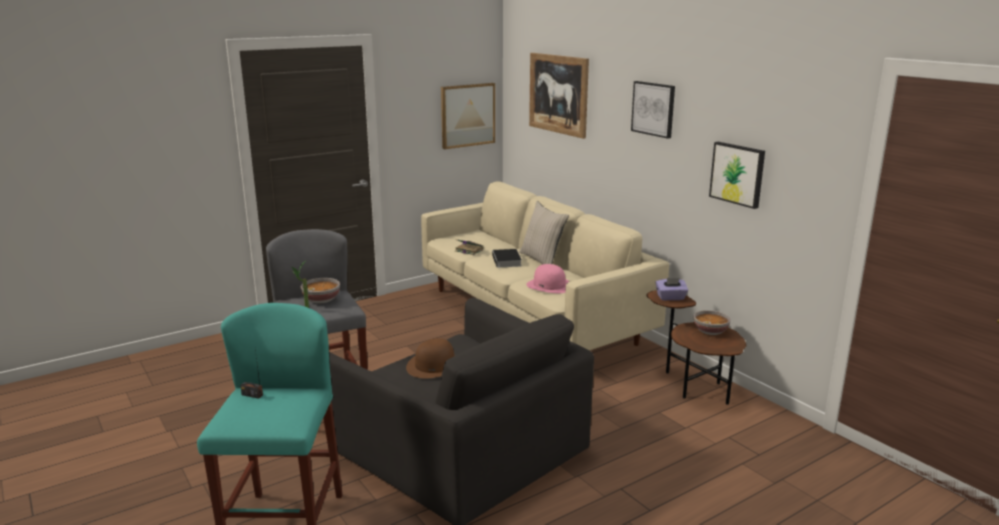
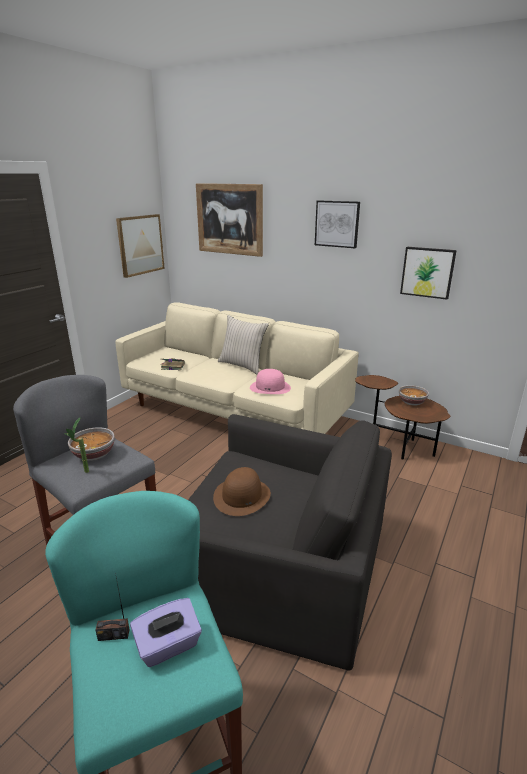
camera: 25 degrees left, 5 degrees up
book [492,249,522,268] -> none
purple tissue box [656,278,688,300] -> purple tissue box moved to [130,598,202,667]

